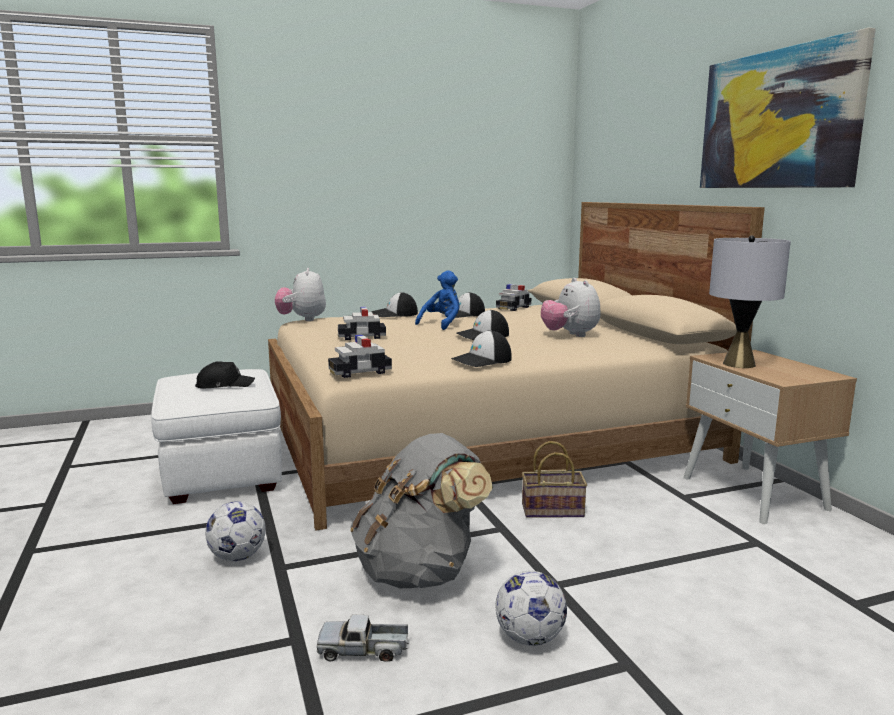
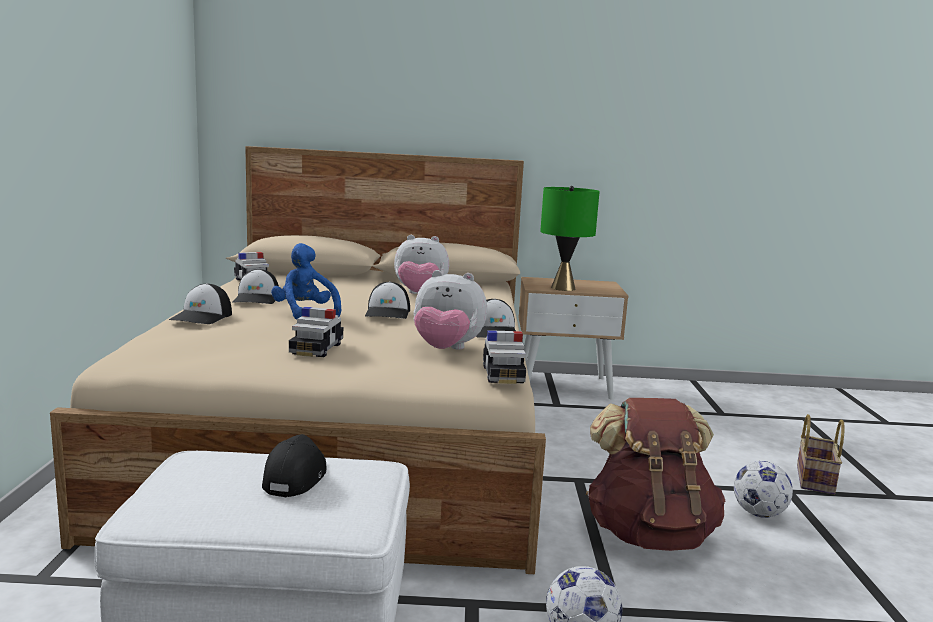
camera: 70 degrees left, 0 degrees up
plush toy [275,268,326,321] -> plush toy moved to [413,270,487,350]
toy truck [317,615,408,662] -> none
grey backpack [350,433,493,589] -> brown backpack [586,398,725,551]
basket [522,441,587,518] -> basket moved to [797,414,844,495]
picture [700,28,876,188] -> none
grey table lamp [709,235,791,368] -> green table lamp [540,186,600,291]

